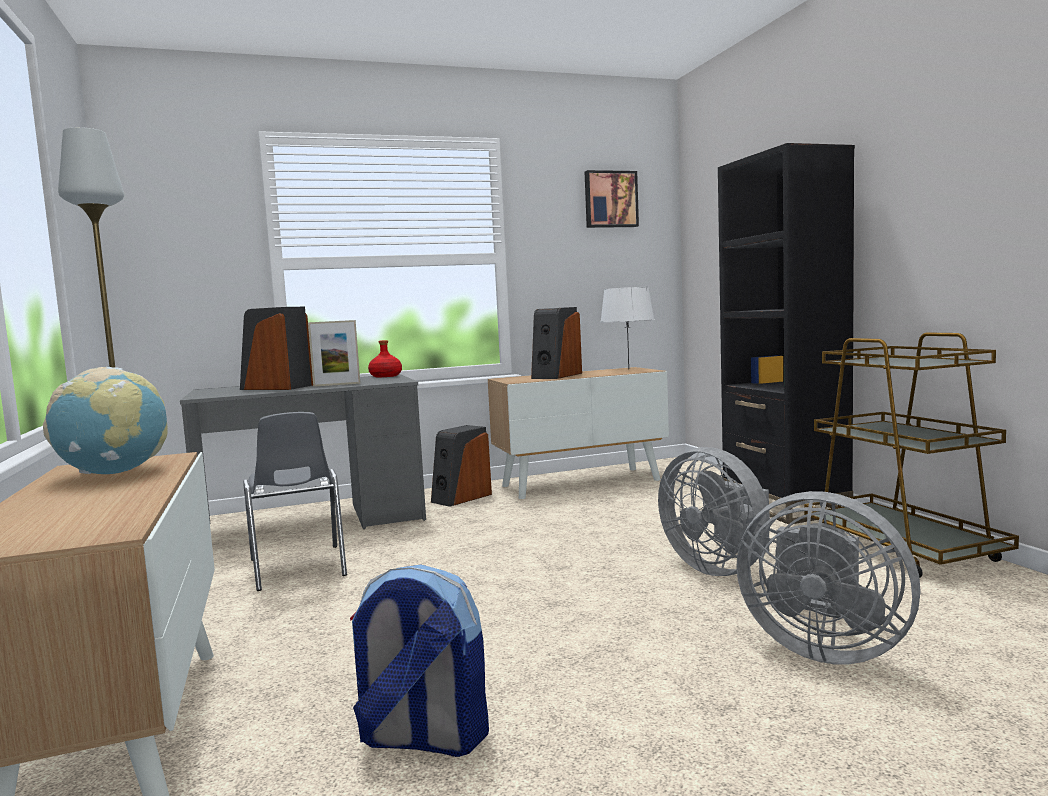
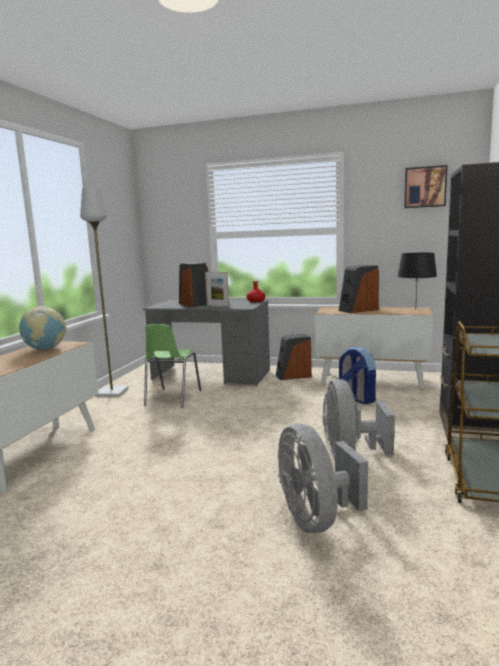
camera: 35 degrees right, 5 degrees up
grey chair [243,412,347,591] -> green chair [144,324,201,407]
backpack [350,564,489,757] -> backpack moved to [339,347,376,404]
white table lamp [601,287,655,368] -> black table lamp [397,253,437,298]

